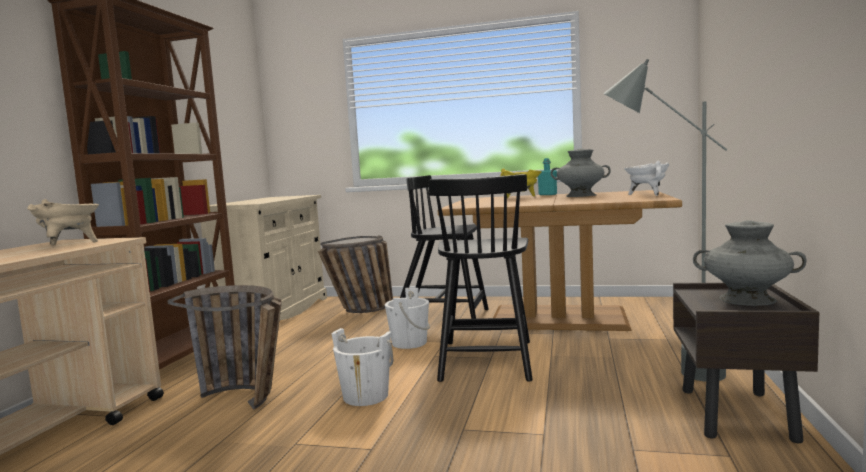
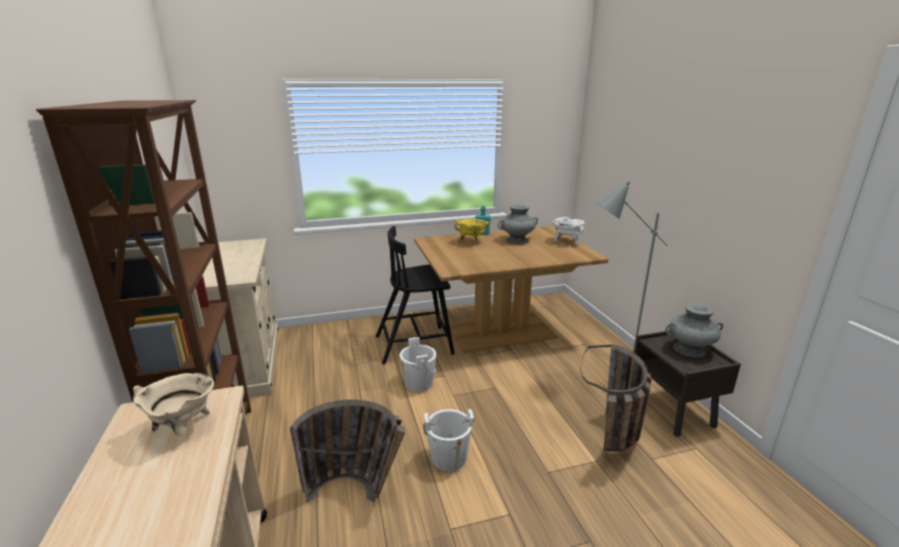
camera: 30 degrees left, 15 degrees up
basket [318,235,393,313] -> basket moved to [580,344,651,451]
black chair [428,174,533,382] -> none

